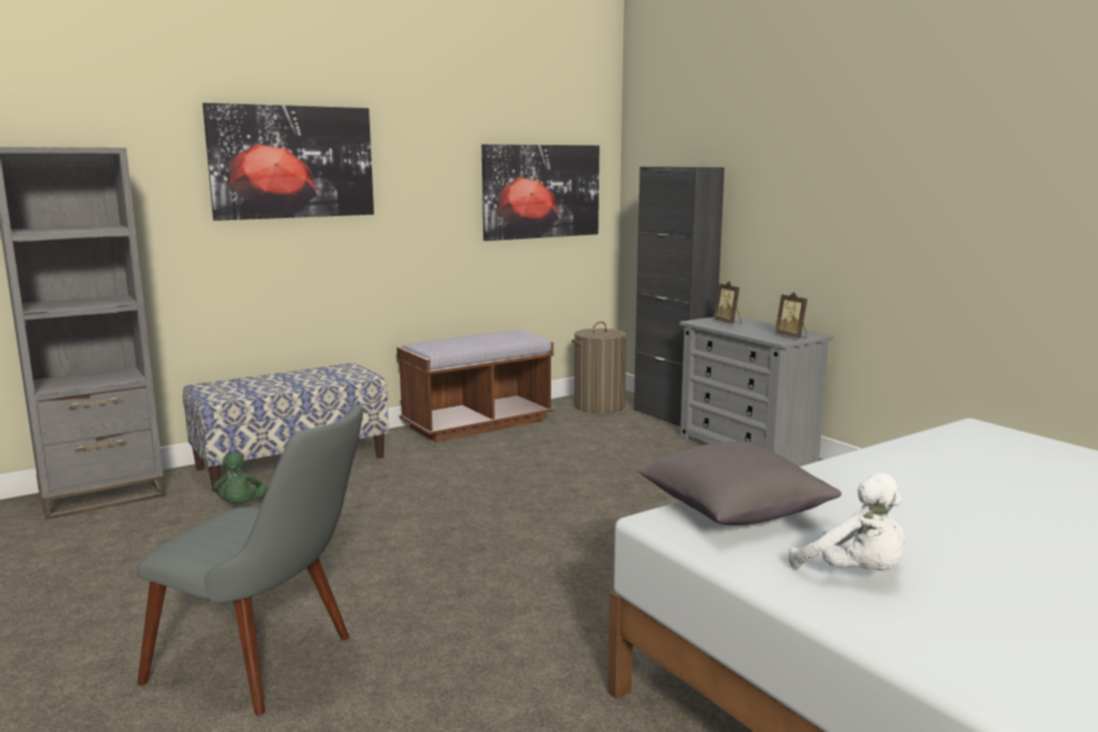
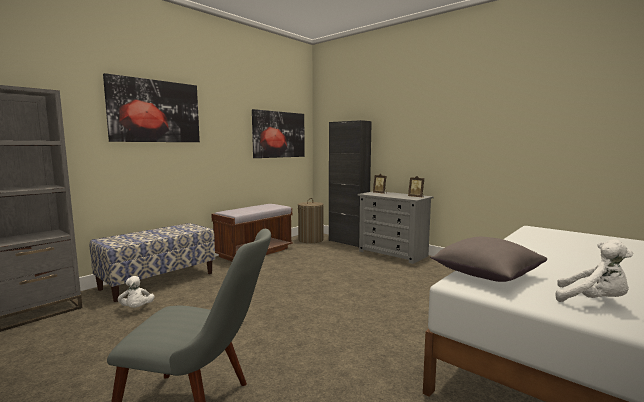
camera: 15 degrees left, 5 degrees down
green plush toy [213,453,268,504] -> white plush toy [118,276,154,308]

